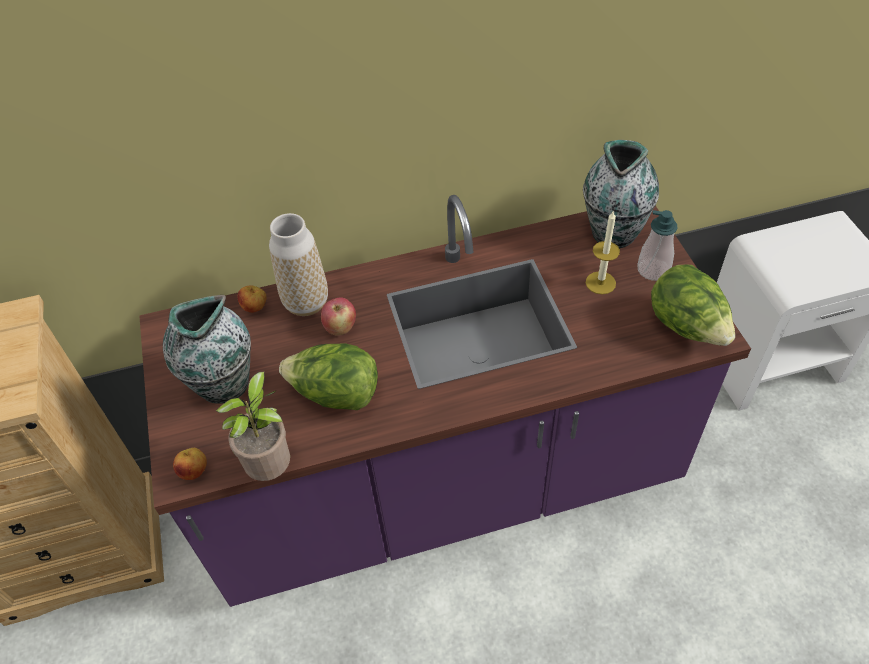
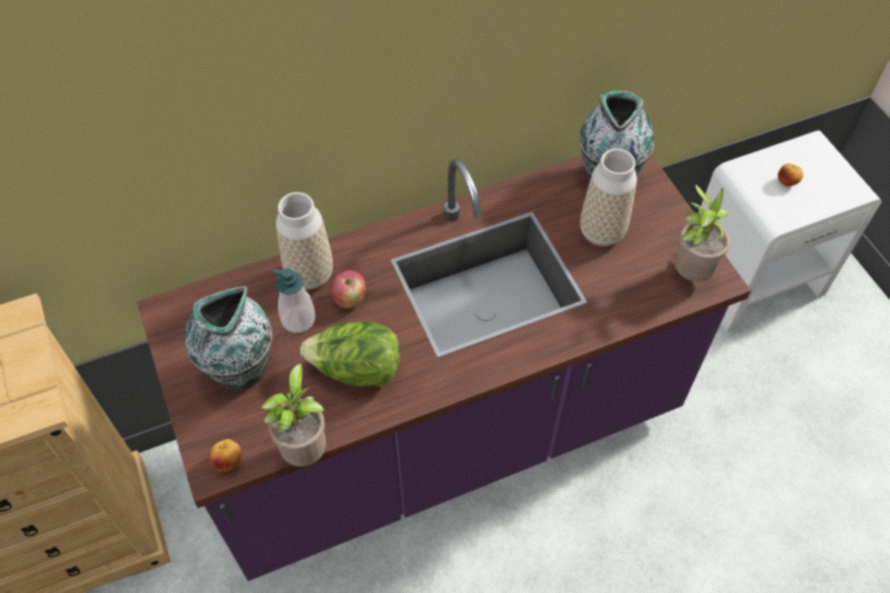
camera: 10 degrees left, 5 degrees up
apple [238,285,267,313] -> apple moved to [778,163,803,186]
candle [586,212,620,294] -> vase [580,149,637,247]
soap dispenser [637,210,678,281] -> soap dispenser moved to [272,268,316,333]
lettuce [651,265,735,346] -> potted plant [674,185,730,282]

